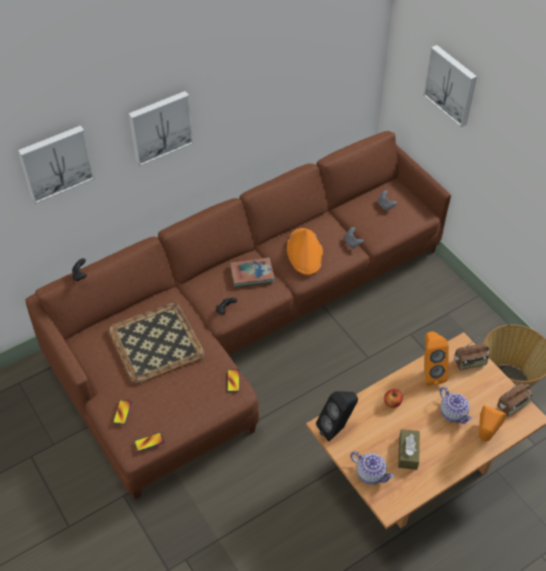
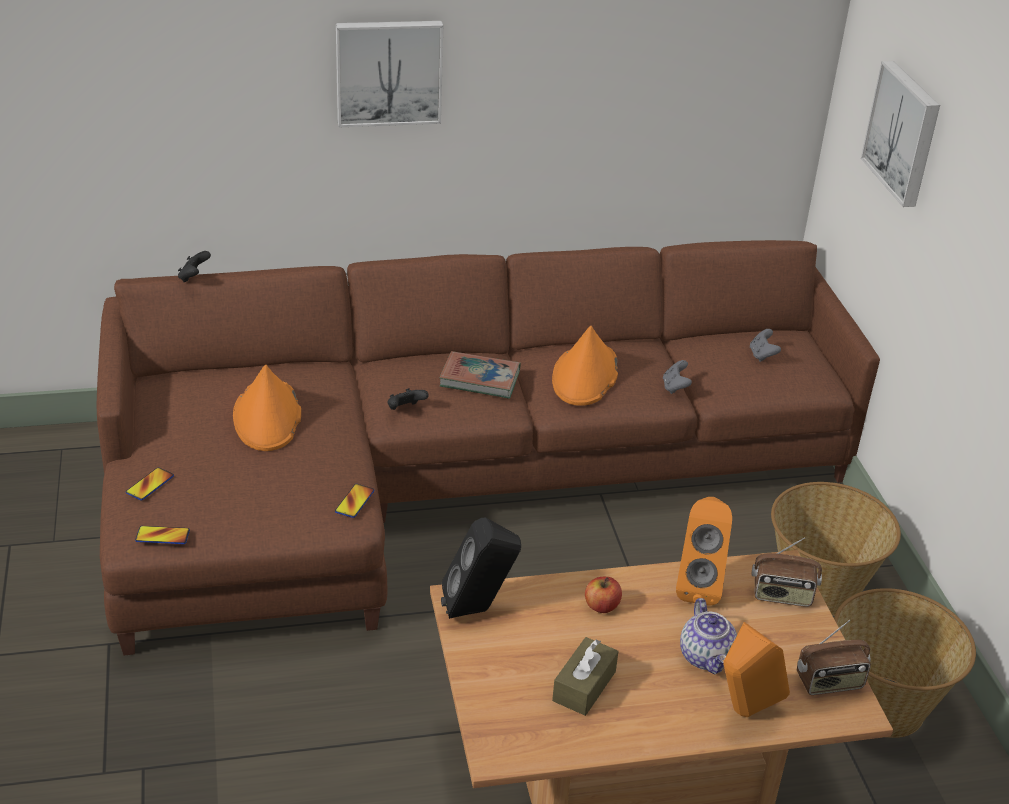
camera: 20 degrees right, 15 degrees down
picture [18,125,95,204] -> none
tray [108,302,205,384] -> orange hat [233,365,301,451]
teapot [350,451,394,484] -> none
none -> basket [771,482,901,616]

